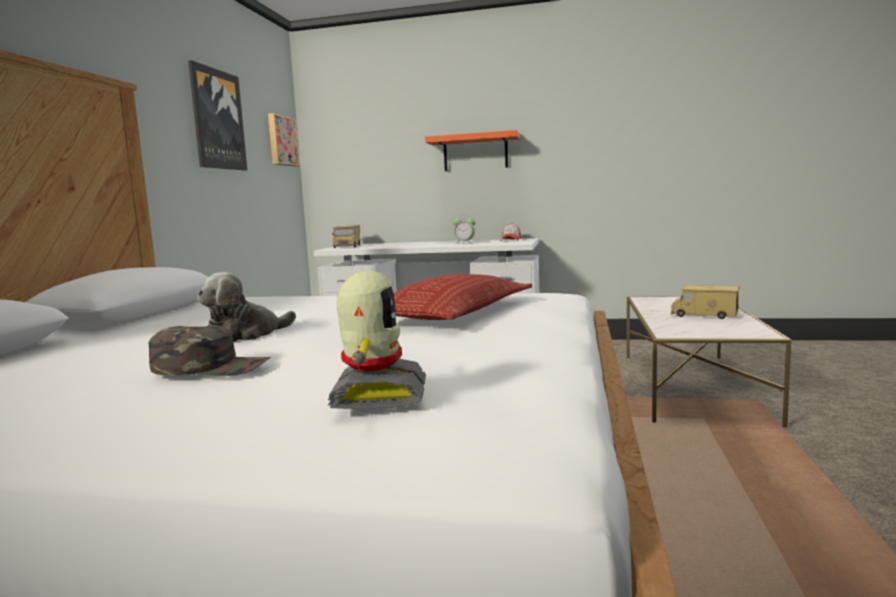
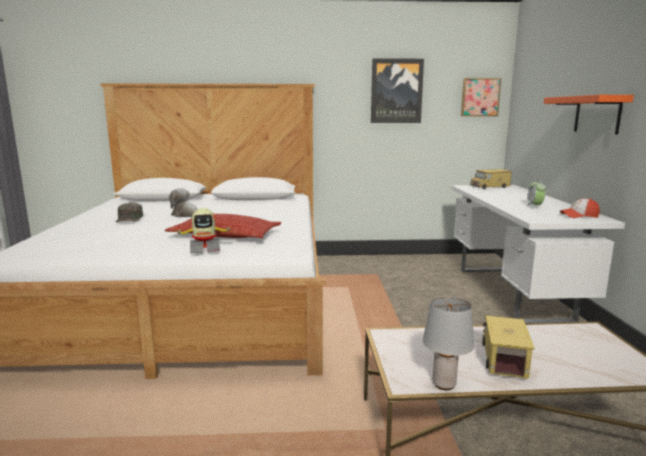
camera: 75 degrees right, 5 degrees up
toy robot [328,271,426,409] -> toy robot moved to [177,208,231,253]
none -> grey table lamp [423,296,474,390]

